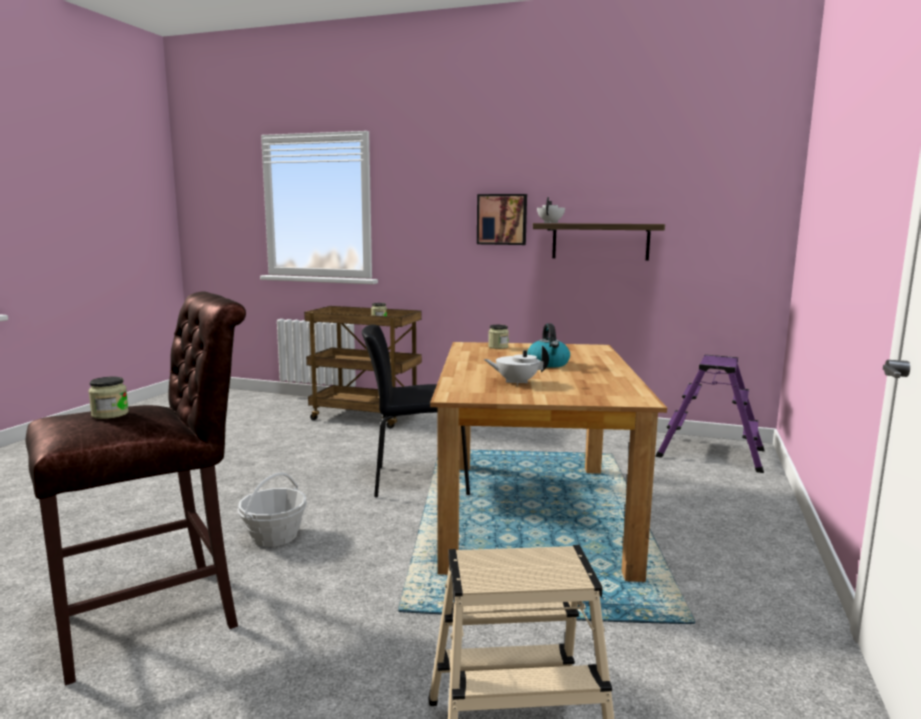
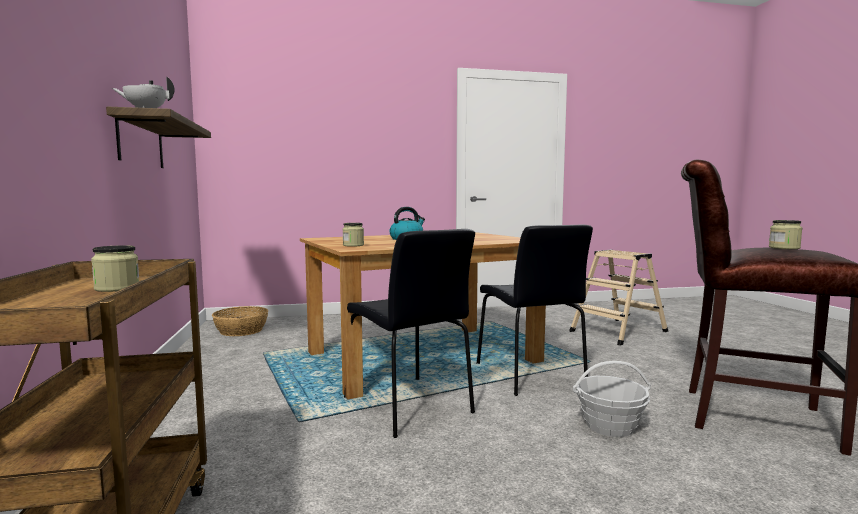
camera: 120 degrees left, 5 degrees down
picture [477,194,527,245] -> none
white teapot [484,346,549,385] -> none
purple step ladder [655,355,765,473] -> basket [212,306,269,336]
none -> black chair [476,225,593,396]

